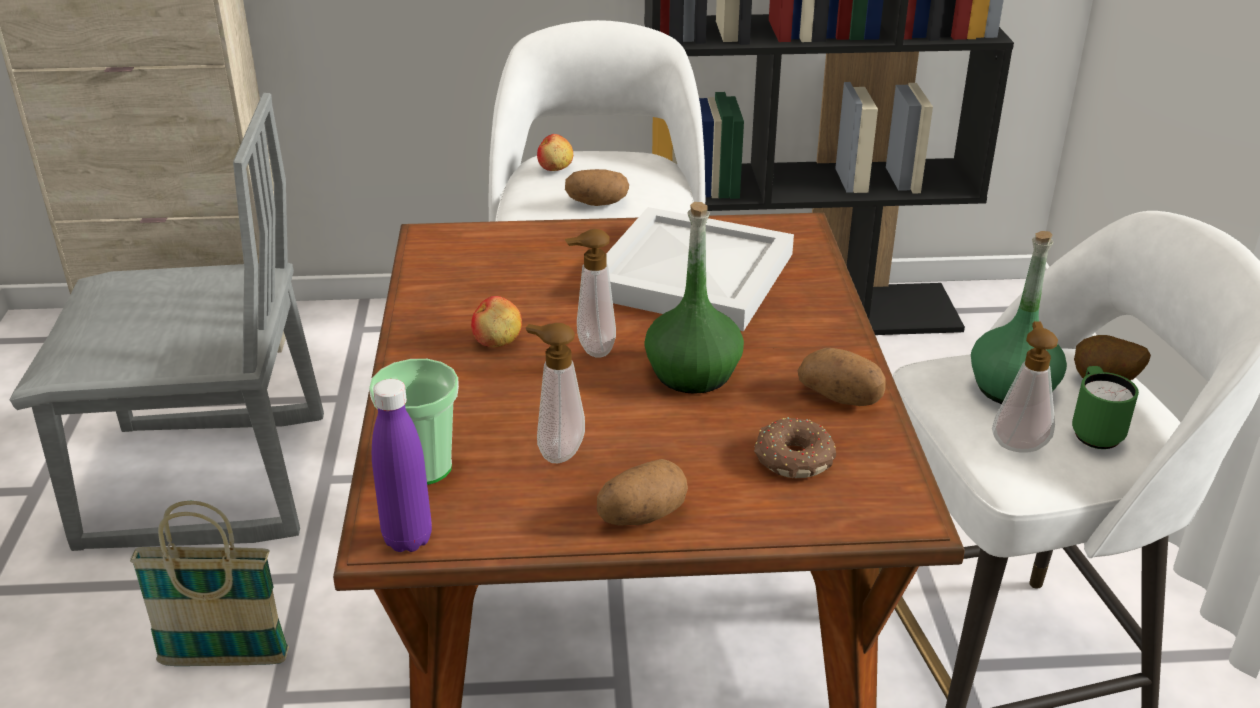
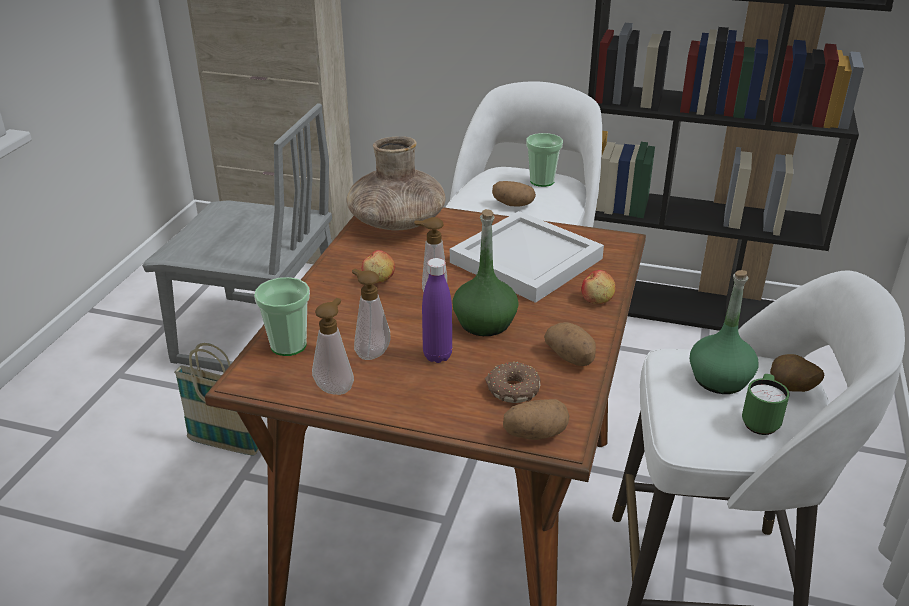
camera: 20 degrees right, 0 degrees up
purple bottle [372,379,432,552] -> purple bottle moved to [422,258,452,363]
apple [537,134,573,171] -> apple moved to [581,270,616,304]
potato [597,459,688,526] -> potato moved to [503,399,569,440]
soap dispenser [992,321,1058,453] -> soap dispenser moved to [312,298,354,395]
none -> brown vase [347,136,445,231]
none -> cup [526,133,563,187]

